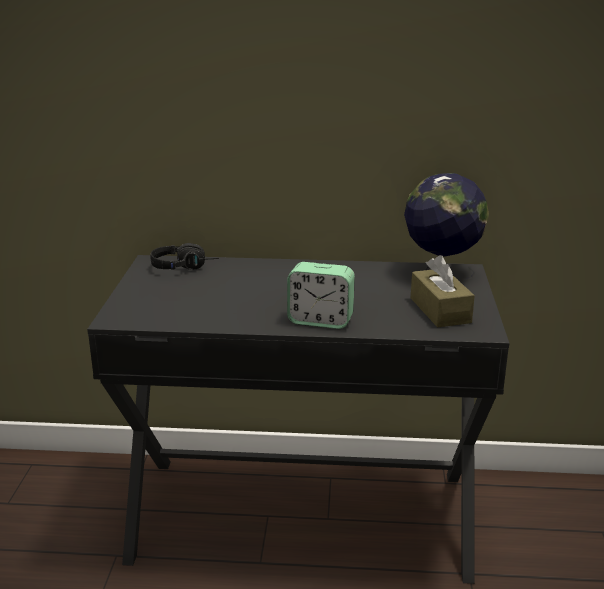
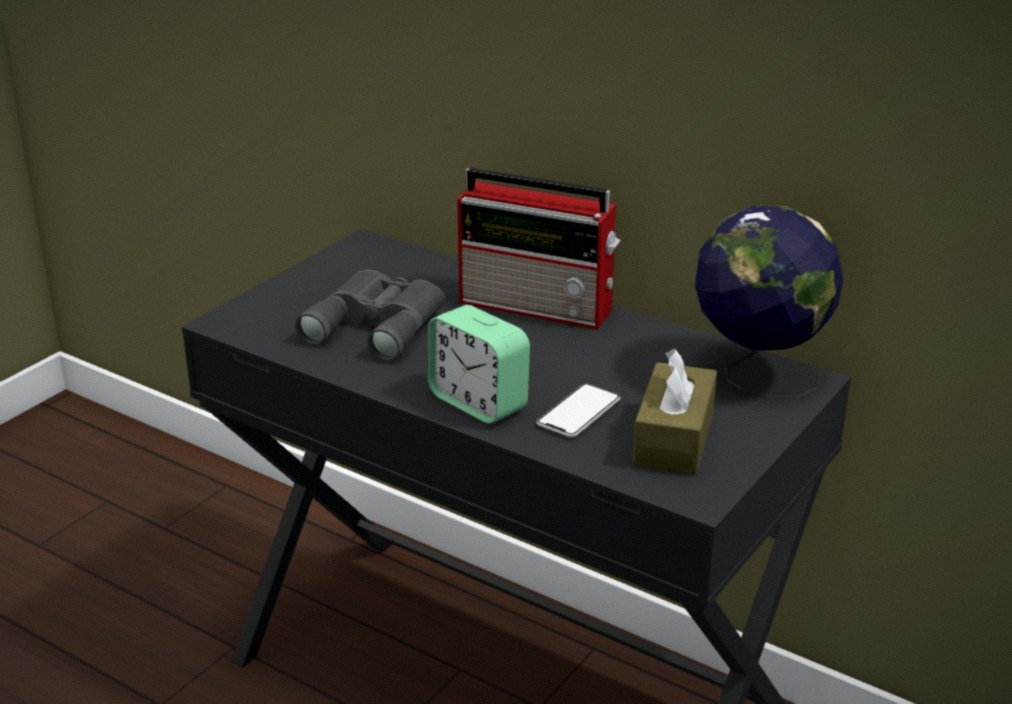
camera: 30 degrees right, 5 degrees up
black headphones [150,243,219,270] -> none
none -> grey binoculars [295,270,445,362]
none -> radio [458,168,621,329]
none -> phone [536,384,621,438]

